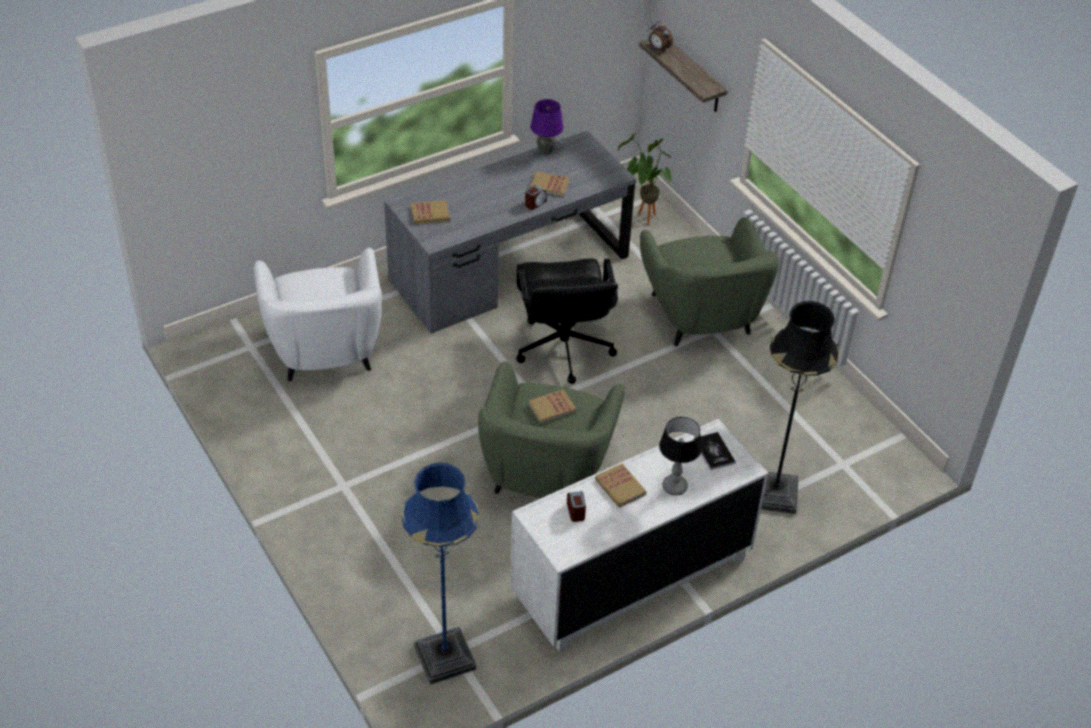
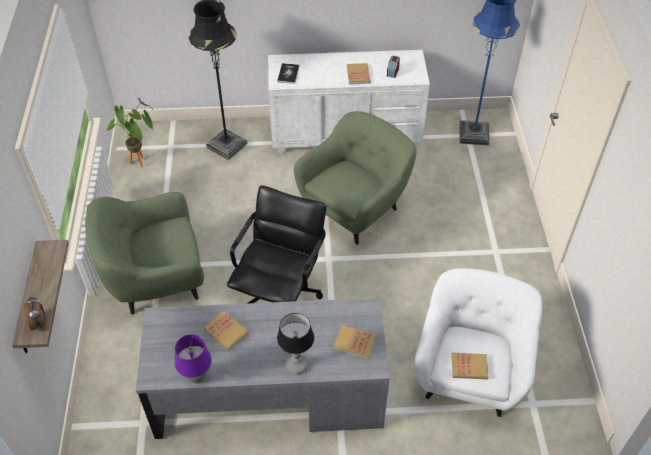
camera: 150 degrees left, 5 degrees up
alarm clock [525,185,547,210] -> none
book [528,389,576,424] -> book moved to [451,353,489,379]
potted plant [618,131,672,225] -> potted plant moved to [107,97,153,167]
green armchair [640,217,779,346] -> green armchair turned 120 degrees counterclockwise [85,192,204,315]
table lamp [659,417,702,496] -> table lamp moved to [277,313,314,374]

